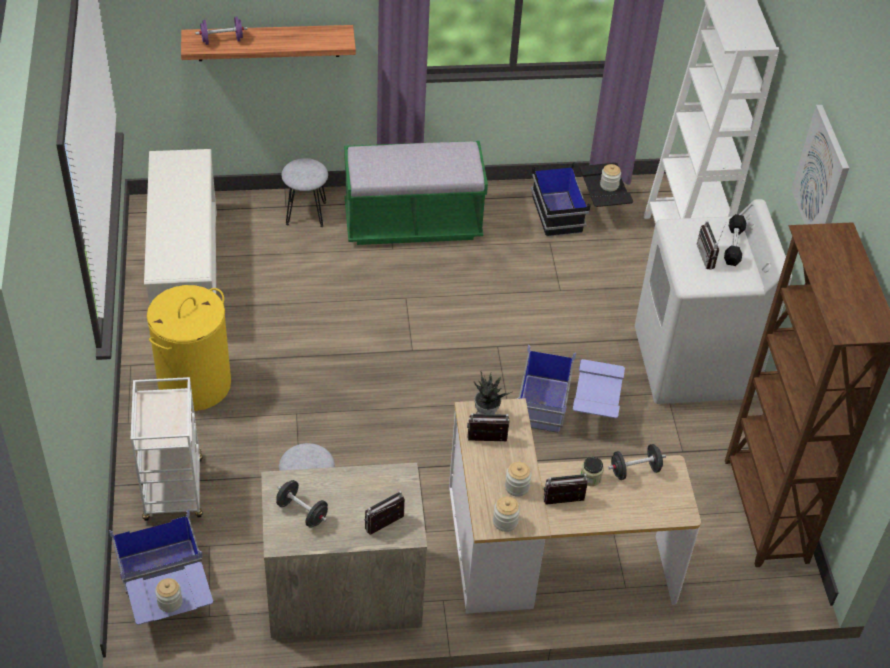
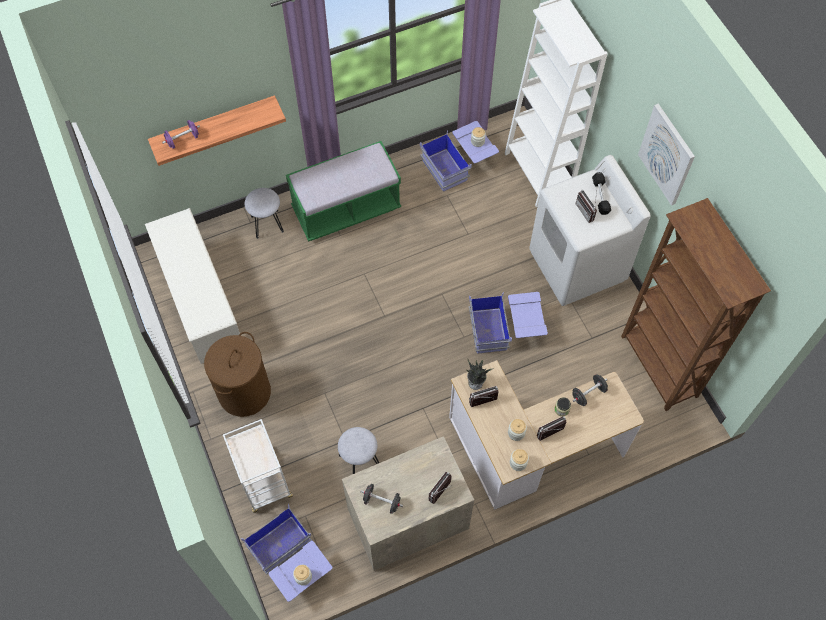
camera: 15 degrees left, 15 degrees up
yellow laundry basket [147,285,231,411] -> brown laundry basket [204,332,271,417]
black storage box [531,162,633,237] -> blue storage box [420,121,499,191]

